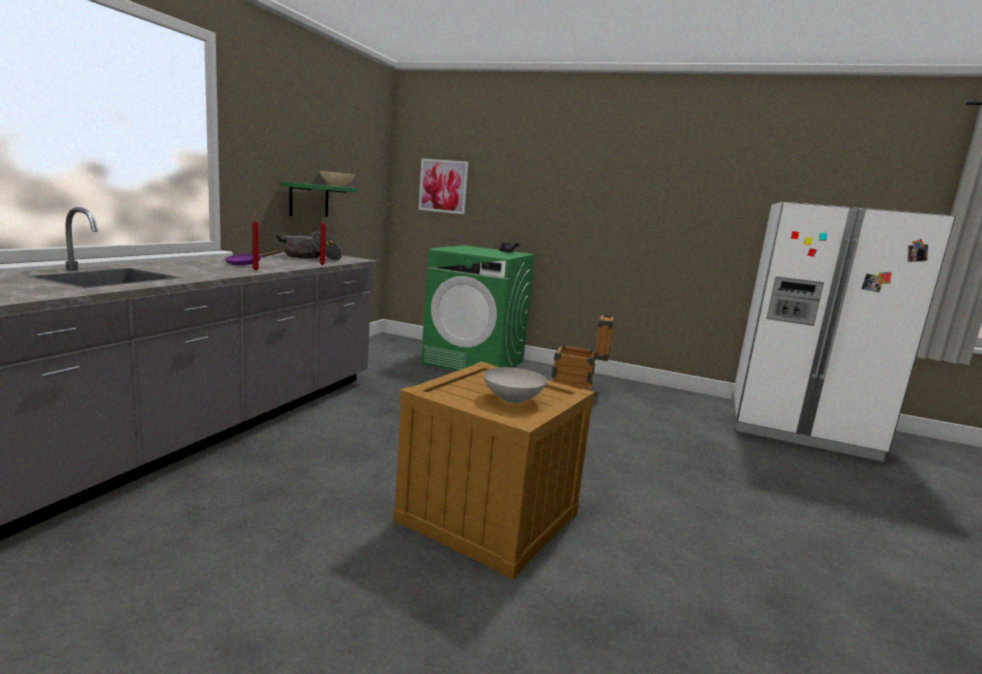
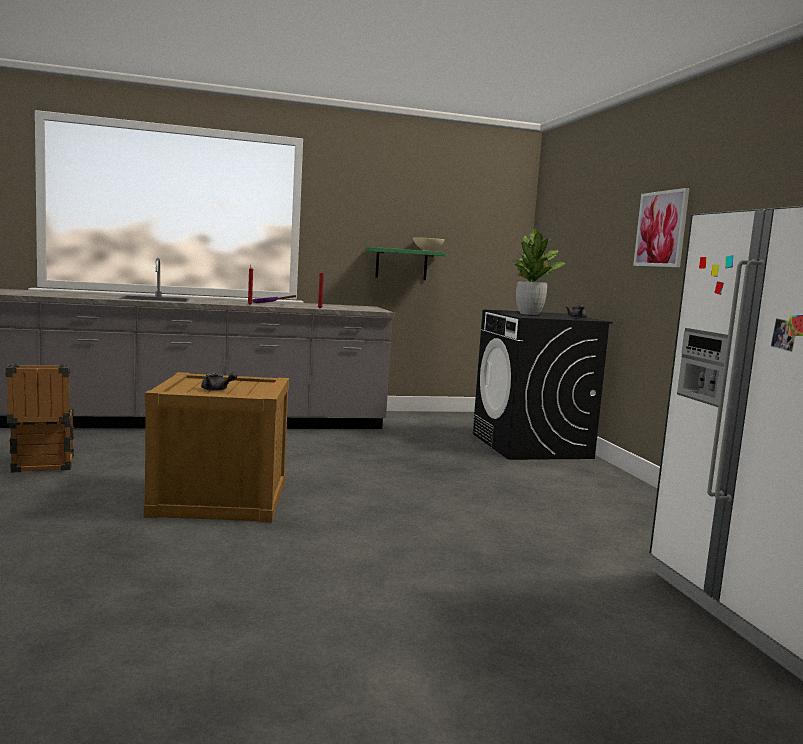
camera: 55 degrees right, 5 degrees down
cooking pot [276,232,342,261] -> none
picture [419,158,469,214] -> picture moved to [633,188,690,267]
green washing machine [421,245,536,371] -> black washing machine [473,310,612,460]
white bowl [483,367,547,403] -> grey teapot [201,372,237,391]
crate [552,314,615,391] -> crate moved to [5,364,74,473]
none -> potted plant [512,229,565,315]

